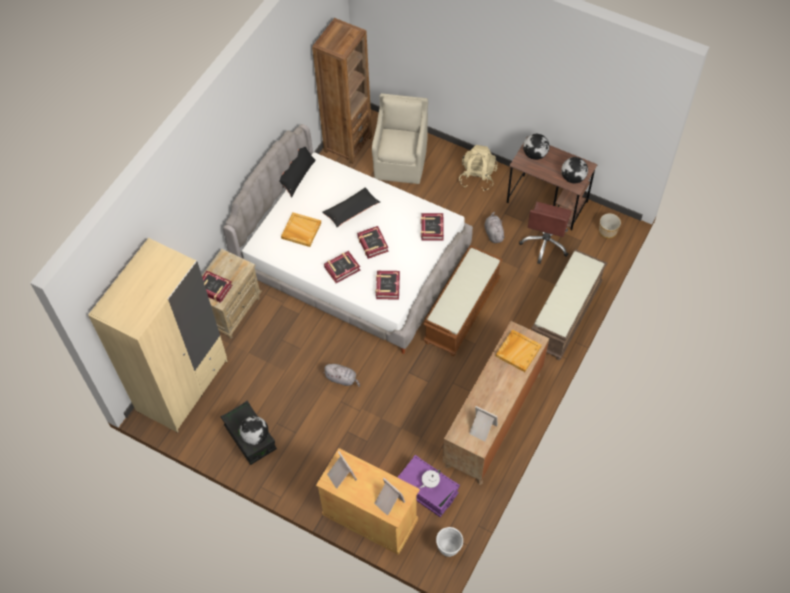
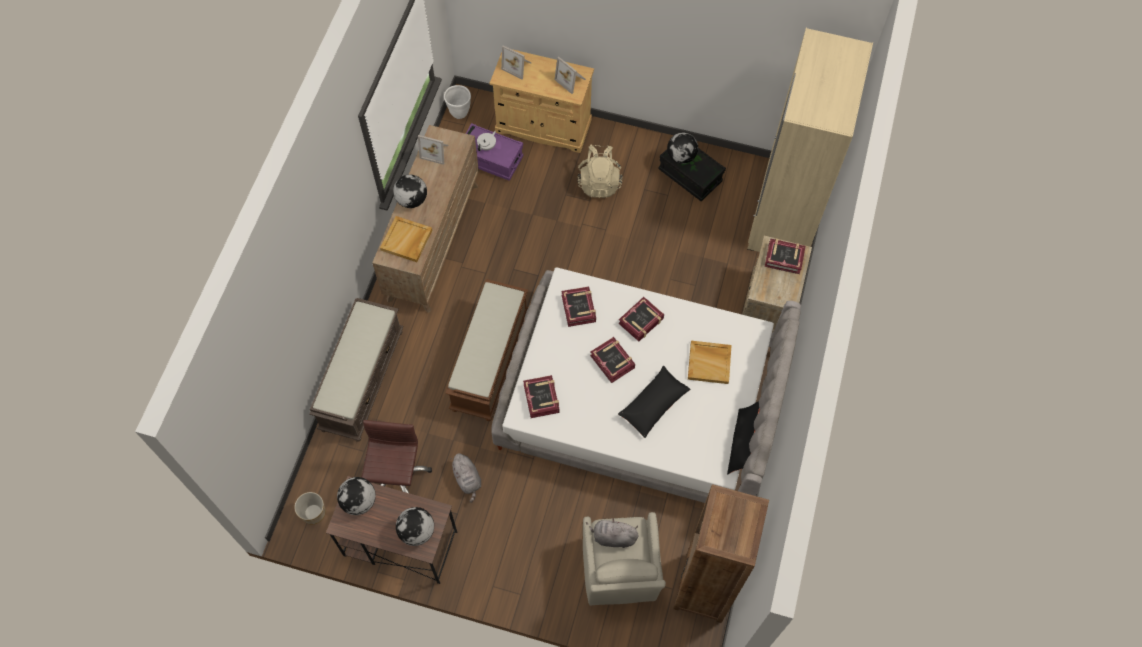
camera: 165 degrees right, 5 degrees up
grey plush toy [323,364,360,387] -> grey plush toy moved to [586,518,638,548]
beige backpack [459,145,498,191] -> beige backpack moved to [578,144,623,198]
none -> globe [393,174,427,208]

